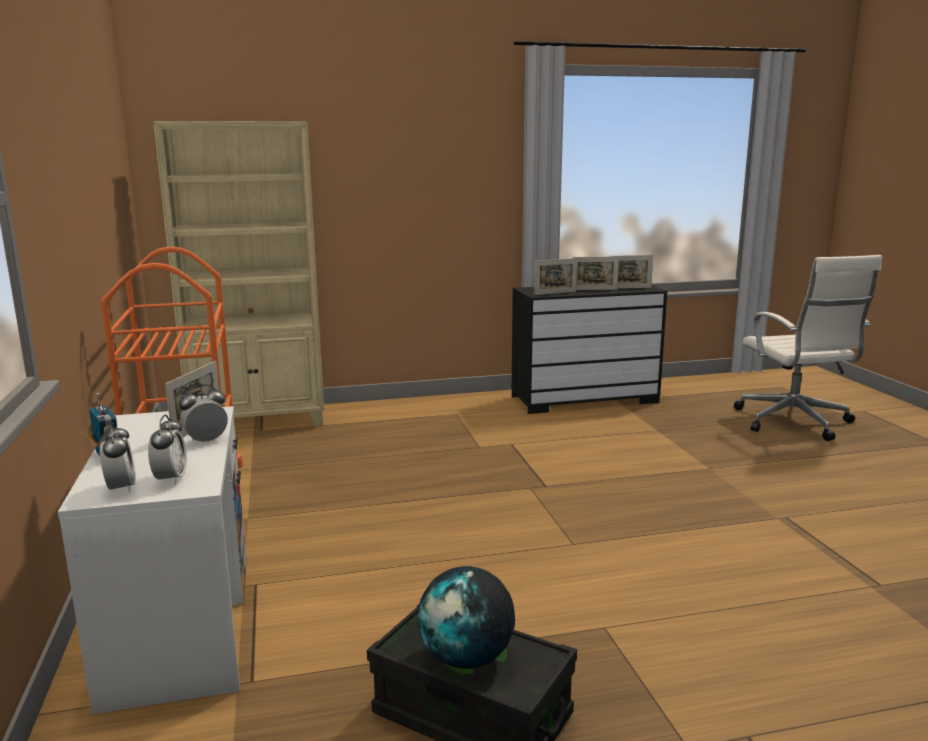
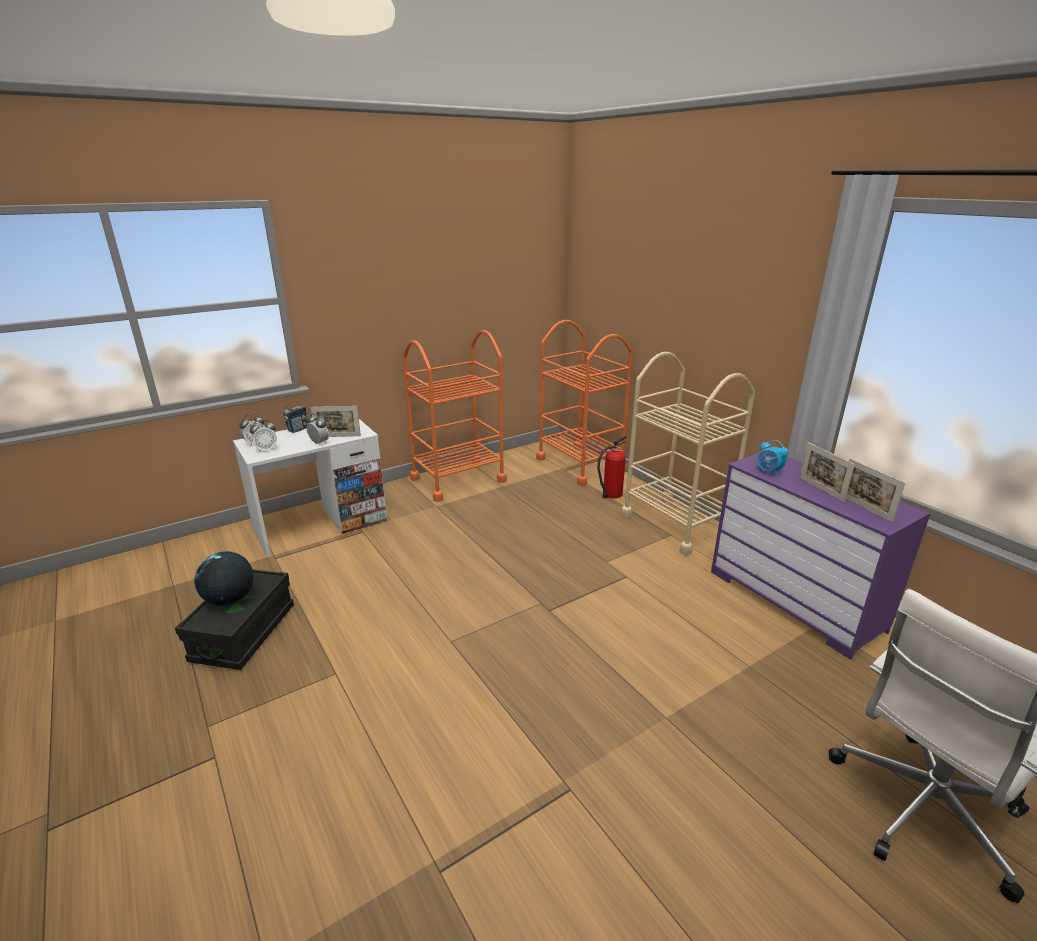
camera: 70 degrees right, 10 degrees up
beige bookcase [153,121,324,426] -> orange cart [536,320,633,486]
black dresser [512,285,668,414] -> purple dresser [711,453,931,660]
picture frame [534,258,577,295] -> alarm clock [756,440,788,476]
none -> fire extinguisher [597,436,627,499]
none -> beige cart [621,352,755,555]

